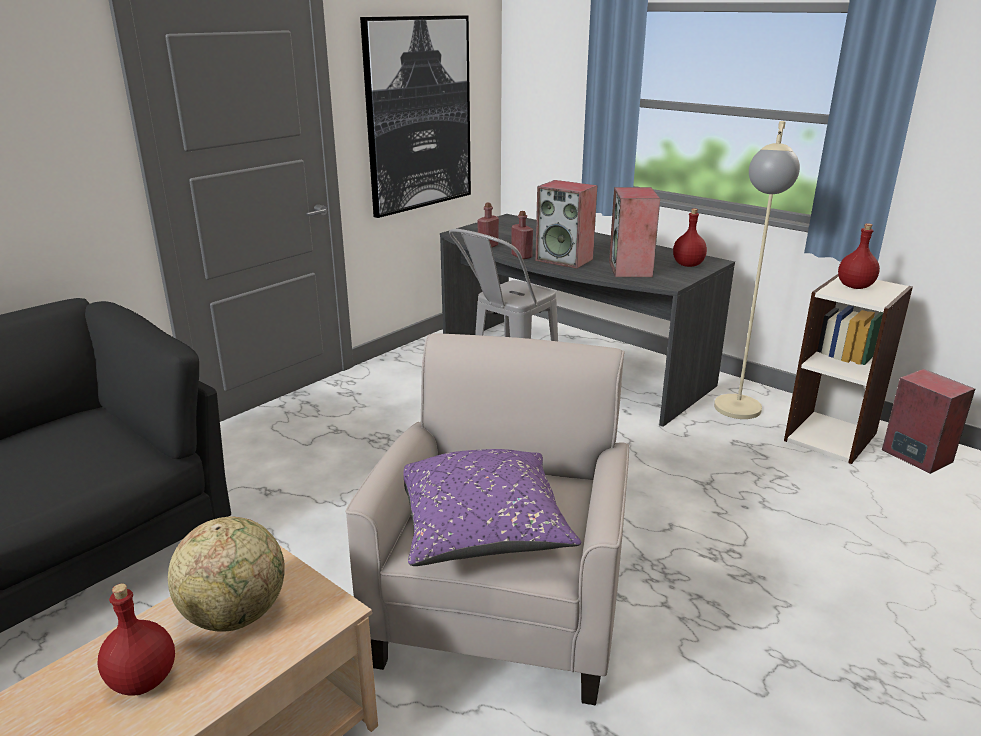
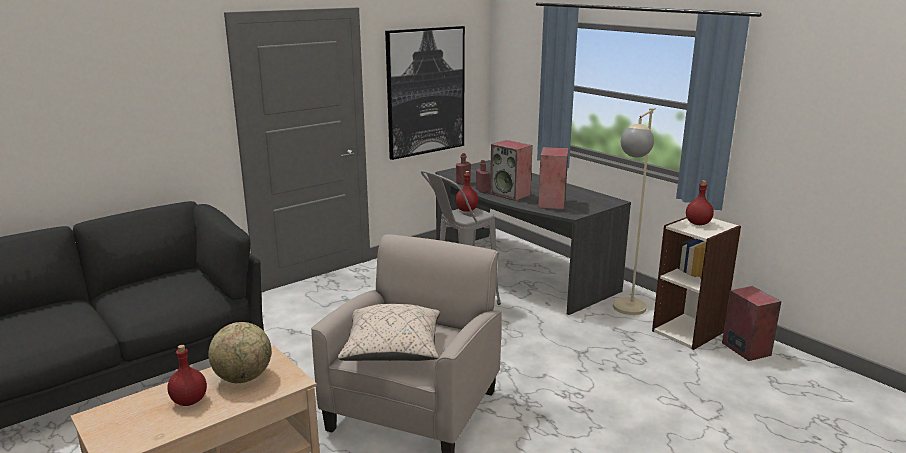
camera: 10 degrees right, 5 degrees down
purple pillow [404,449,581,566] -> beige pillow [338,304,440,361]
red bottle [673,209,707,267] -> red bottle moved to [455,171,479,212]

